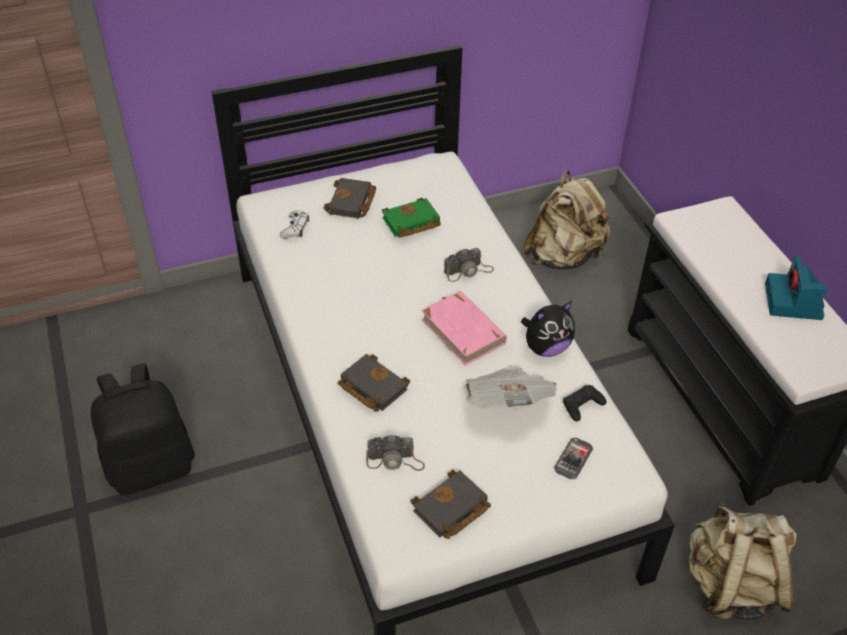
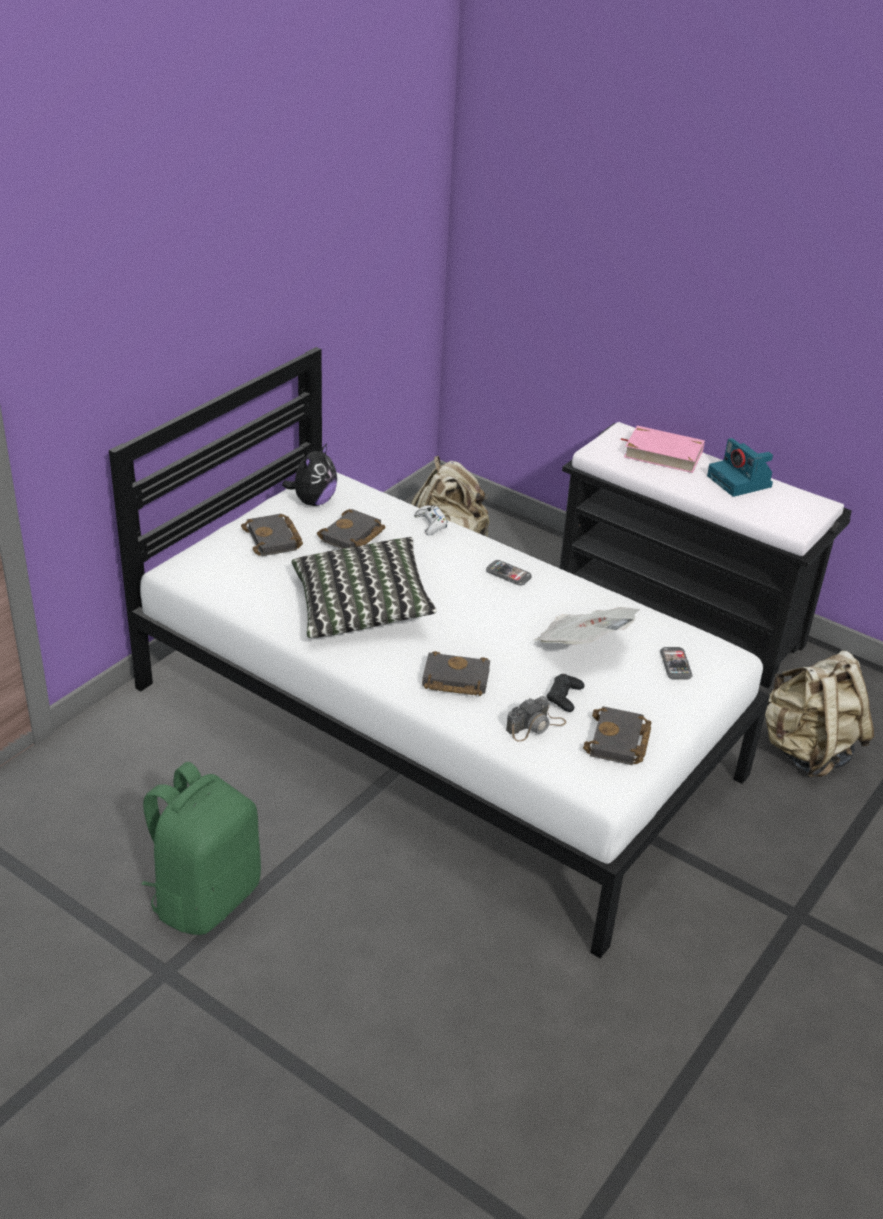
camera: 35 degrees left, 10 degrees down
black backpack [91,364,195,495] -> green backpack [141,762,261,935]
white game controller [280,210,309,239] -> white game controller moved to [414,505,448,535]
green book [382,198,441,238] -> black book [317,509,386,549]
pink book [421,291,507,366] -> pink book moved to [620,426,705,473]
camera [444,248,494,282] -> none
plush toy [521,301,575,357] -> plush toy moved to [282,443,337,506]
black game controller [563,385,606,421] -> black game controller moved to [547,674,584,712]
none -> pillow [292,537,437,638]
none -> phone [486,560,532,586]

